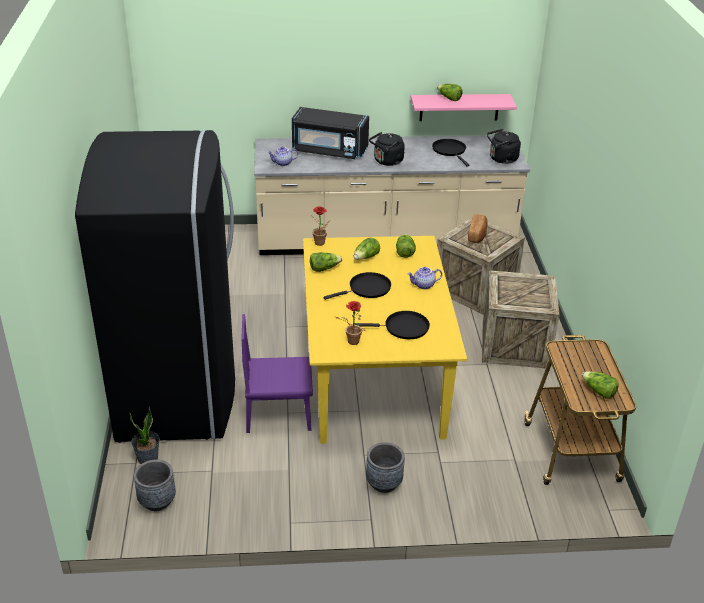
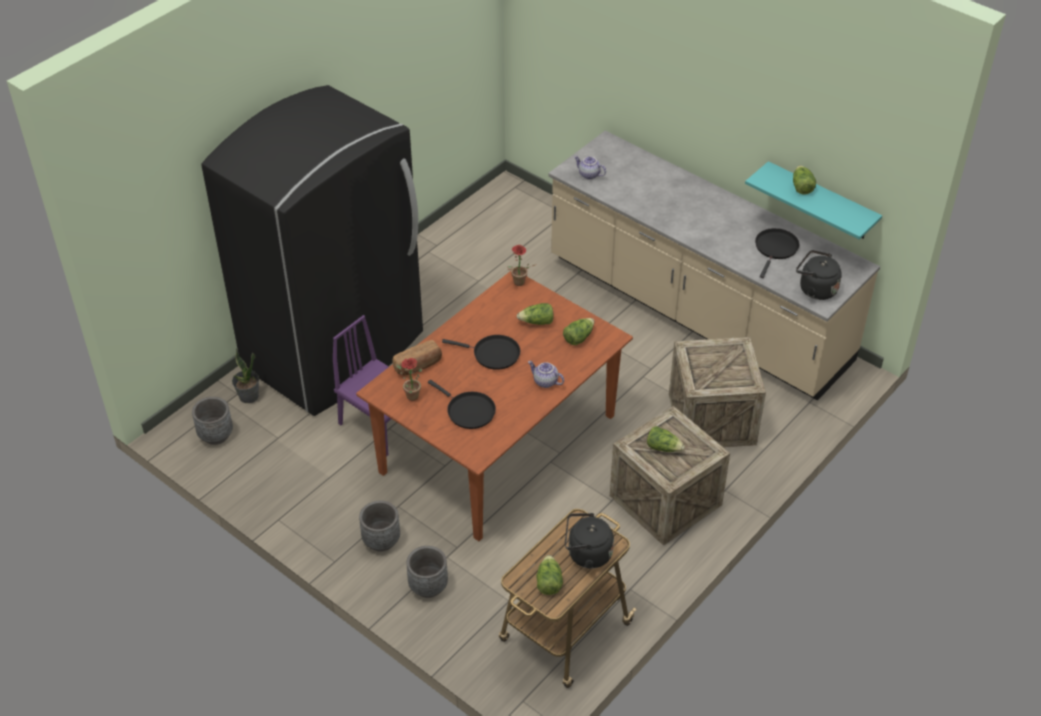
camera: 45 degrees right, 10 degrees up
black microwave [292,107,369,159] -> none
yellow dining table [303,236,467,444] -> brown dining table [356,271,633,541]
lettuce [310,252,342,272] -> lettuce moved to [647,426,685,452]
black kettle [369,132,405,166] -> black kettle moved to [565,513,614,569]
pink shelf [411,94,517,121] -> turquoise shelf [745,161,882,240]
bread [468,214,488,243] -> bread moved to [393,340,442,376]
none -> grey planter [406,546,448,598]

